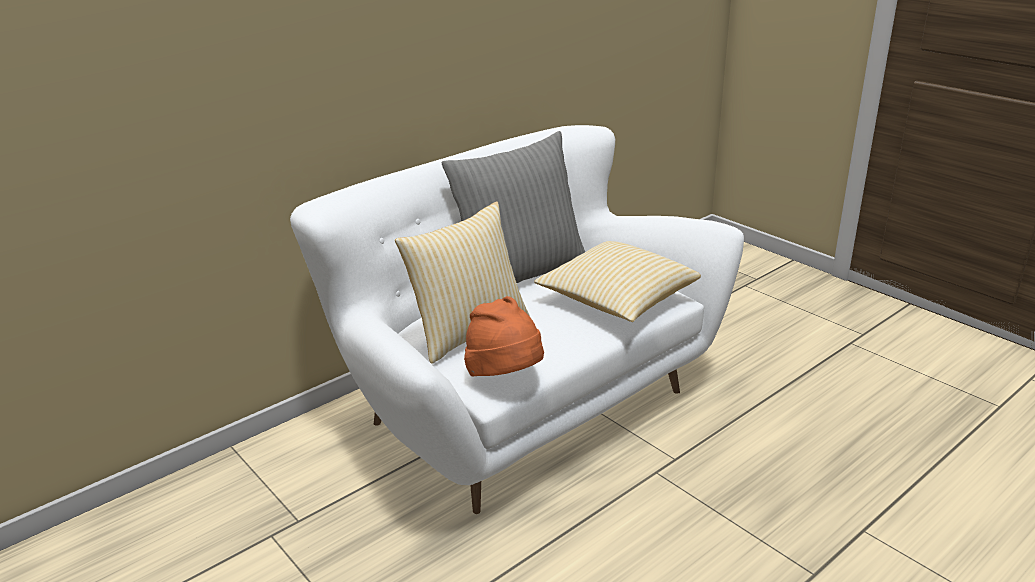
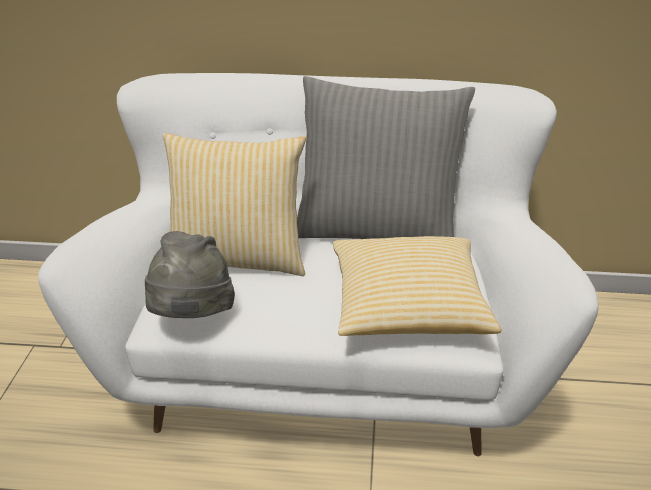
camera: 45 degrees right, 5 degrees up
orange hat [464,296,544,377] -> grey hat [145,231,235,318]

